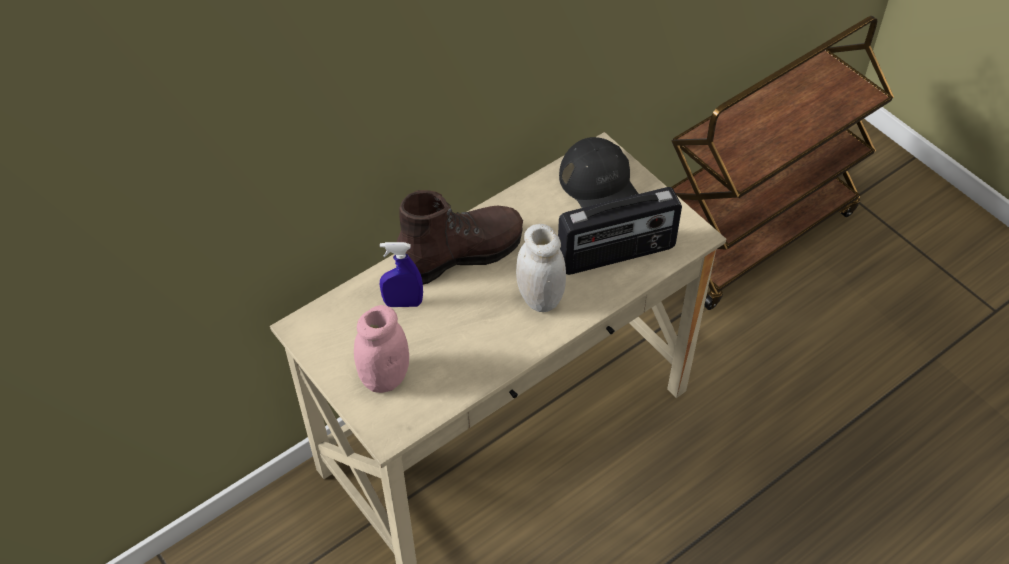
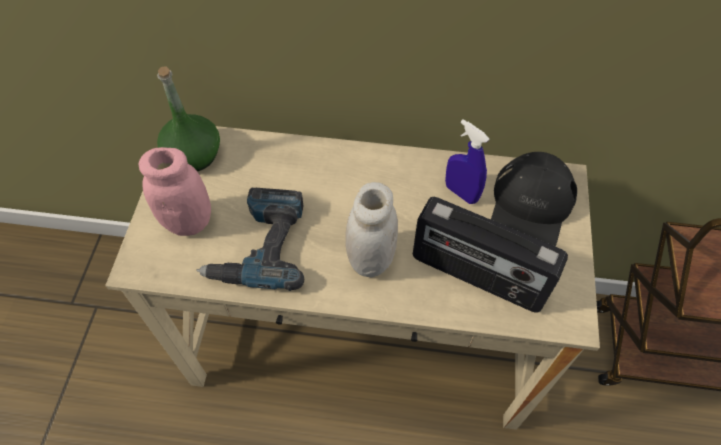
camera: 45 degrees right, 5 degrees up
blue spray bottle [380,242,423,307] -> blue spray bottle moved to [445,119,489,204]
brown boot [397,190,523,284] -> none
none -> green bottle [157,66,220,171]
none -> power drill [196,188,304,291]

